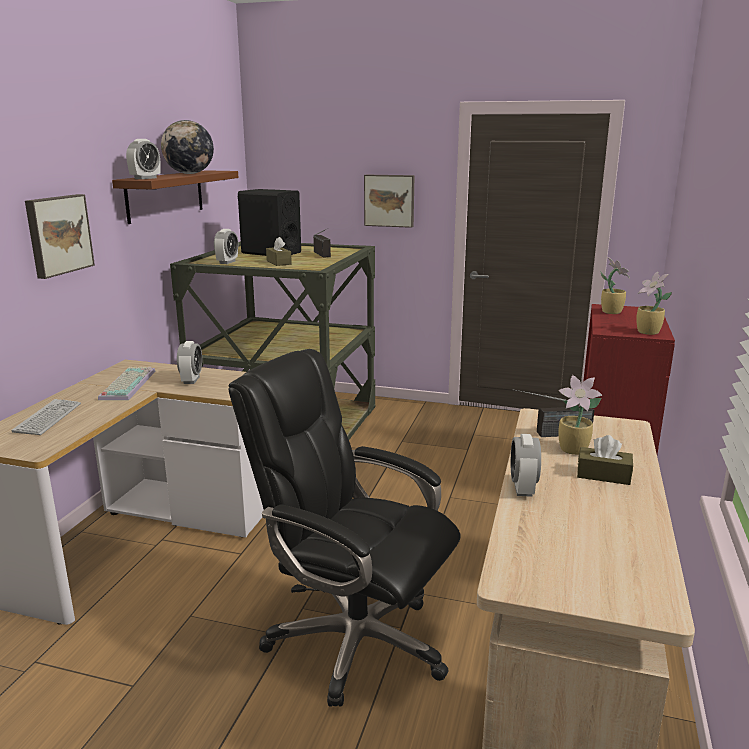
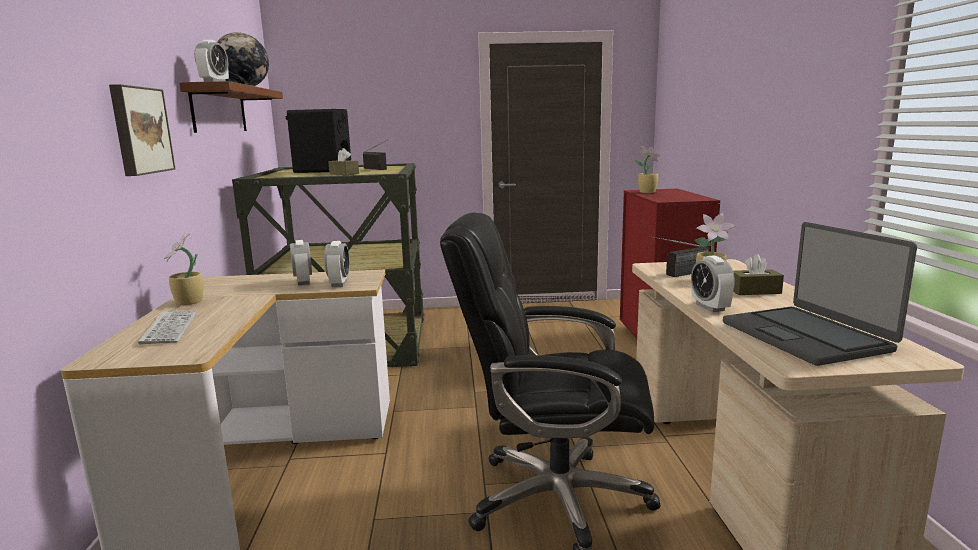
camera: 20 degrees left, 5 degrees down
keyboard [98,367,156,400] -> none
alarm clock [214,229,238,264] -> alarm clock moved to [324,241,350,287]
picture [364,175,415,228] -> none
potted plant [637,272,672,335] -> potted plant moved to [164,232,203,305]
none -> laptop [723,222,917,366]

